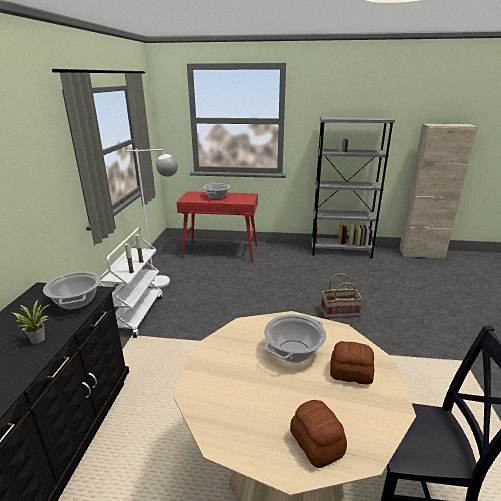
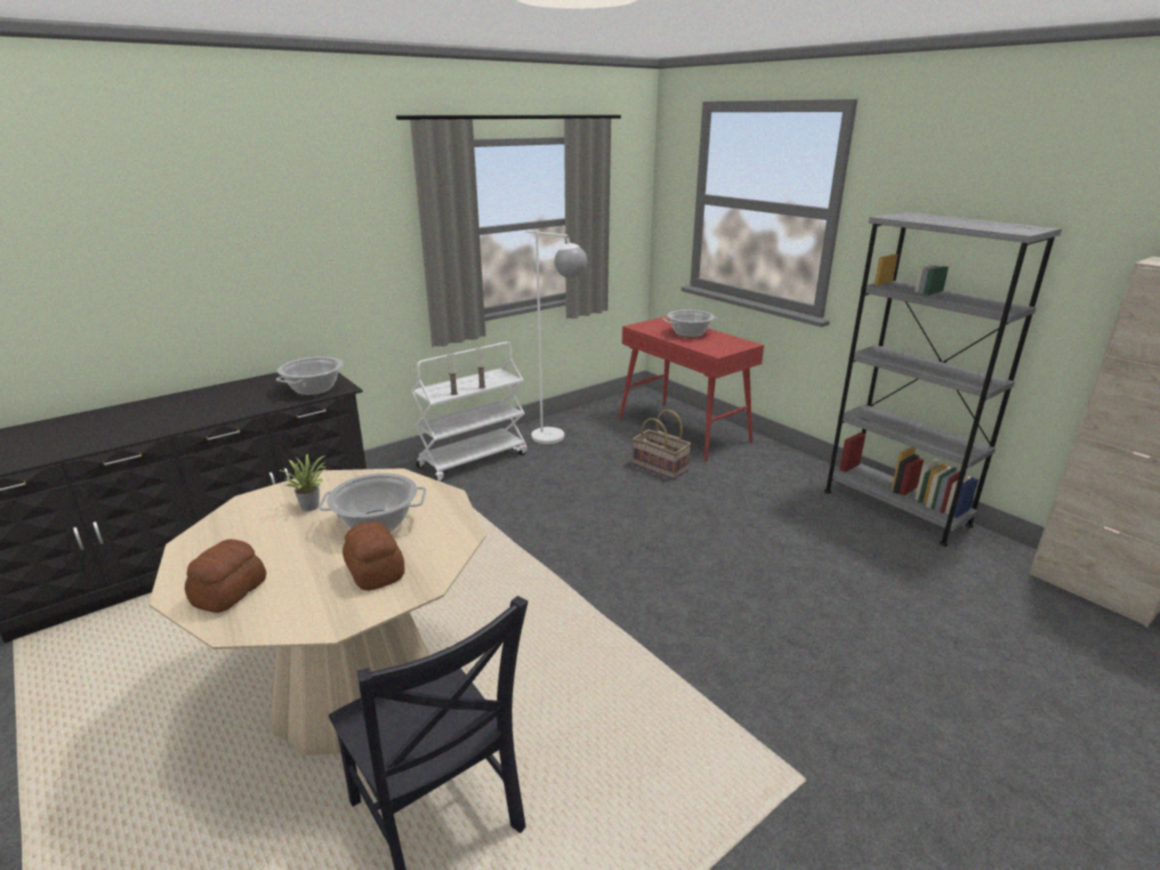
camera: 45 degrees right, 0 degrees up
potted plant [13,300,51,344] -> potted plant moved to [278,454,326,511]
basket [321,273,363,319] -> basket moved to [633,409,691,480]

